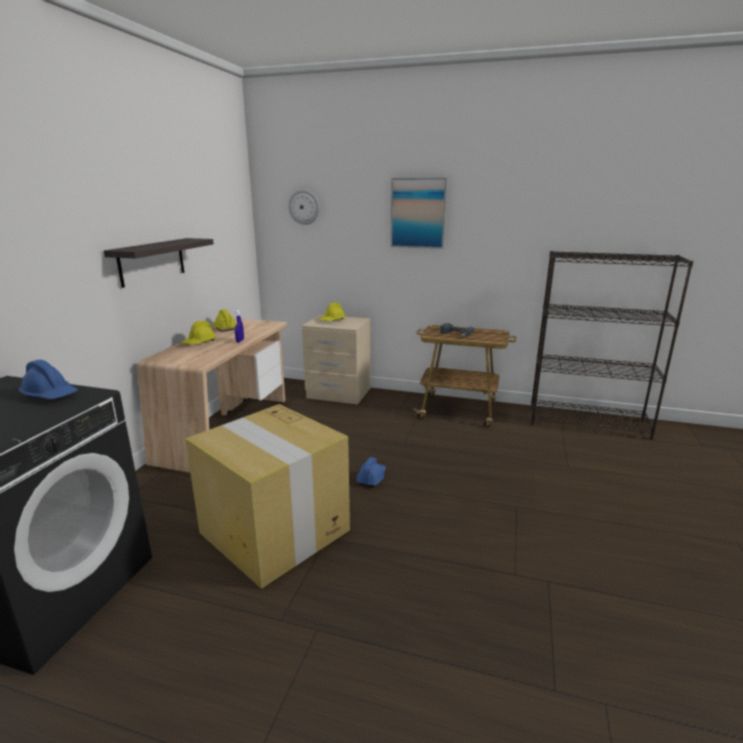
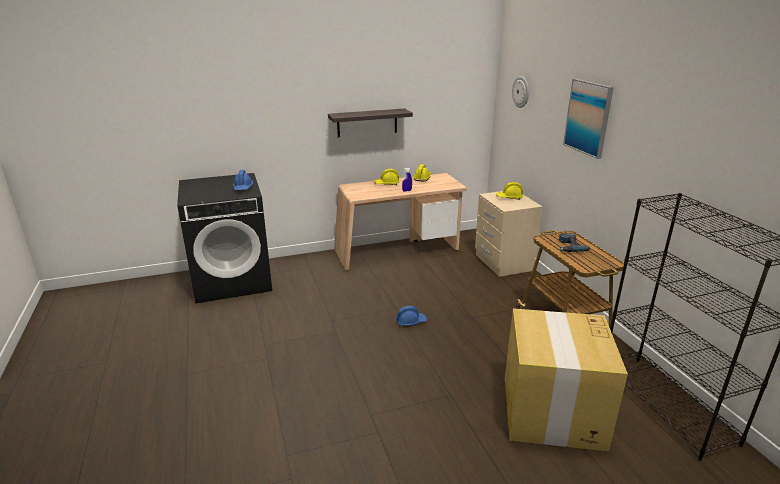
camera: 55 degrees right, 5 degrees up
cardboard box [185,404,350,589] -> cardboard box moved to [505,308,628,451]

